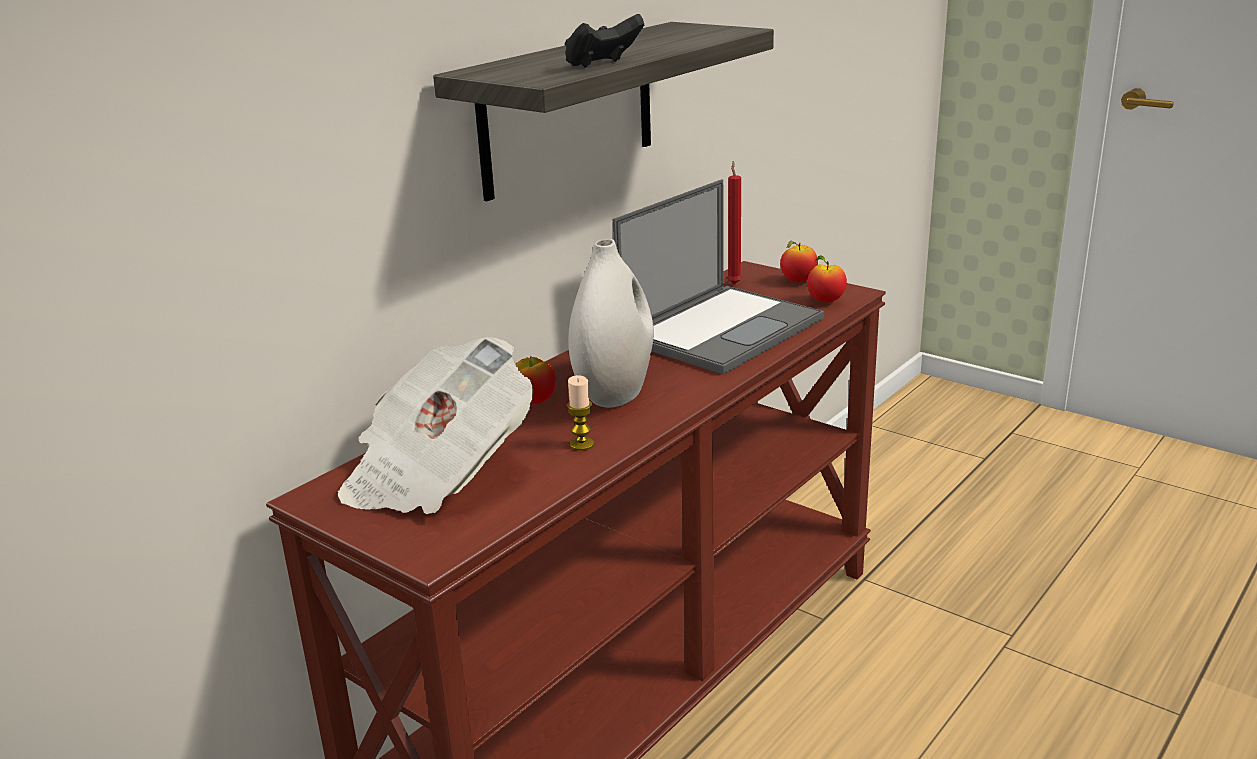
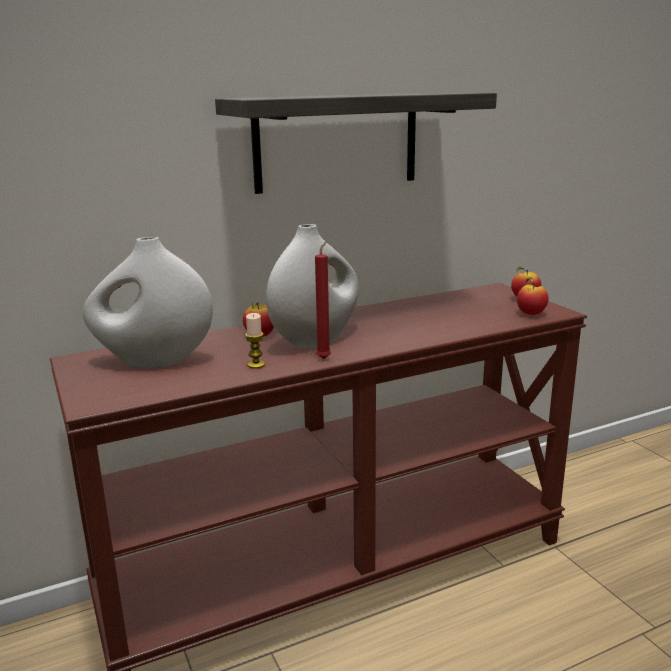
camera: 25 degrees right, 5 degrees down
newspaper [338,337,533,514] -> white vase [83,237,213,369]
black game controller [565,14,644,68] -> none
laptop [613,179,824,375] -> none
red candle [727,161,742,284] -> red candle moved to [315,241,331,359]

